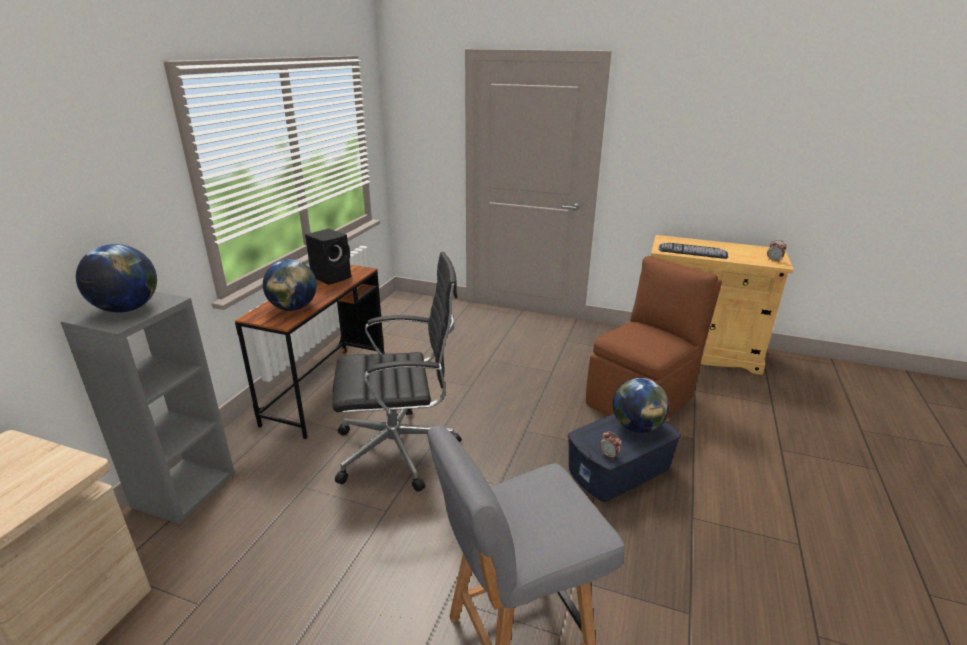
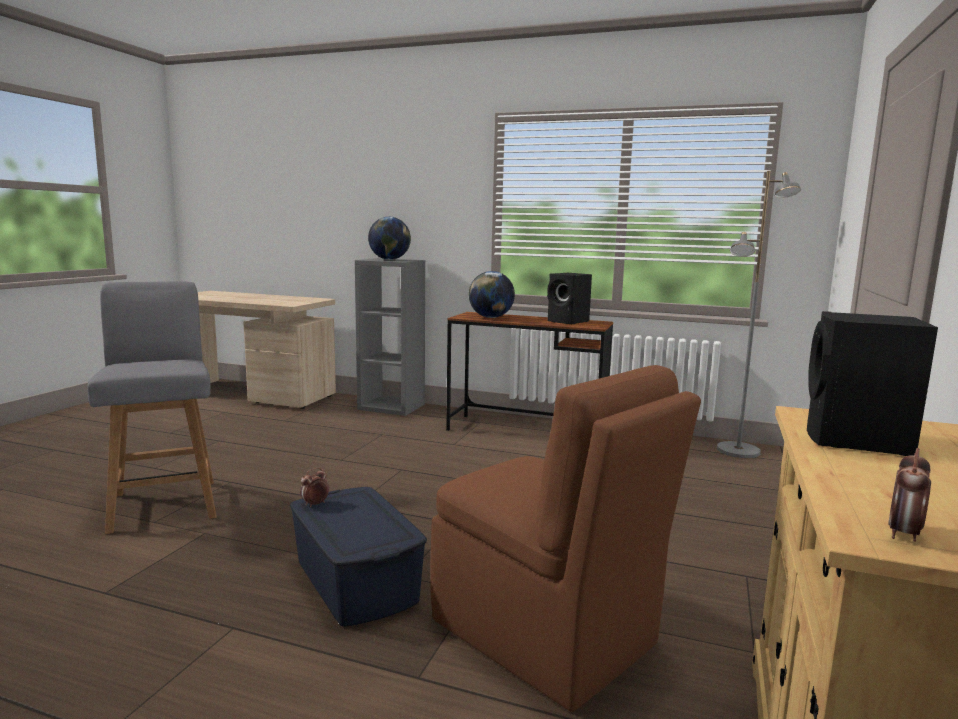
camera: 90 degrees right, 15 degrees down
black office chair [332,252,461,492] -> none
globe [613,378,669,433] -> none
keyboard [658,243,728,259] -> black speaker [807,311,938,456]
none -> grey floor lamp [717,171,801,458]

